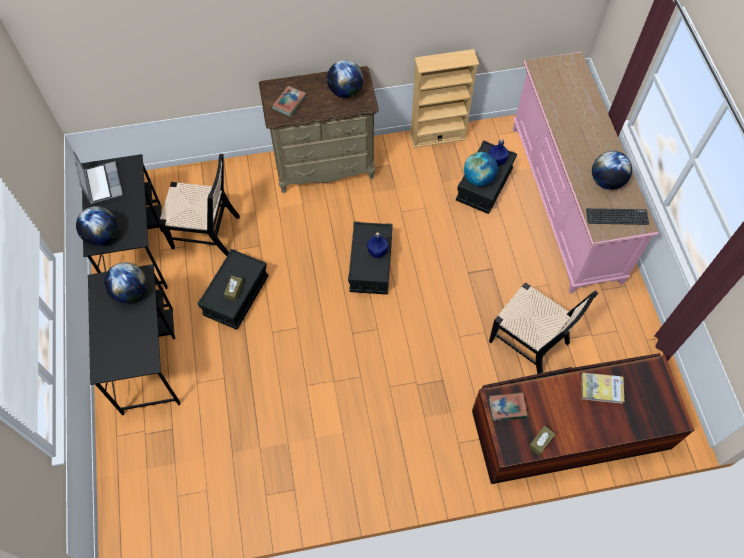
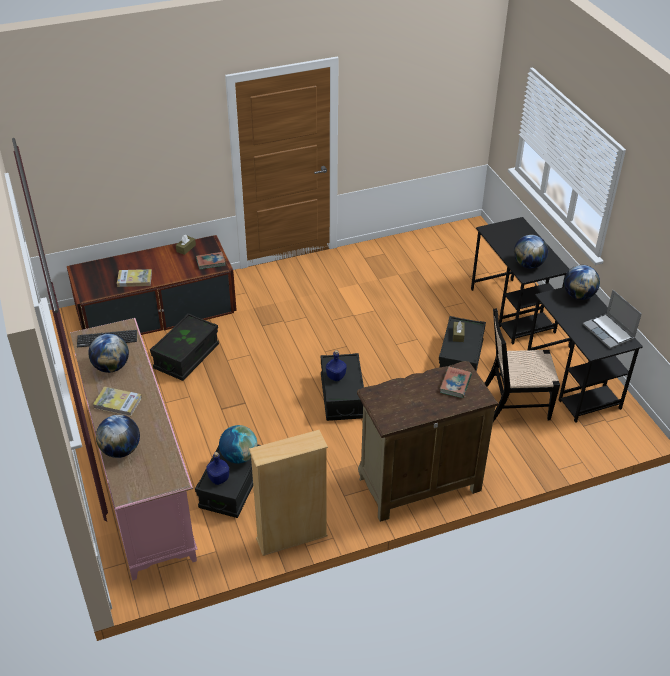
camera: 170 degrees right, 20 degrees down
globe [327,60,364,98] -> globe moved to [96,415,140,458]
chair [489,282,598,374] -> black storage box [150,313,219,381]
none -> book [93,387,142,416]

